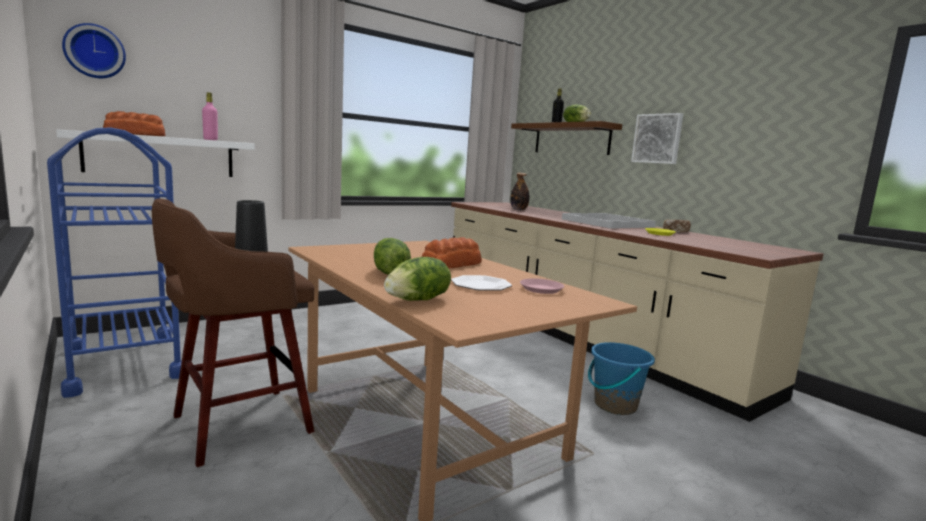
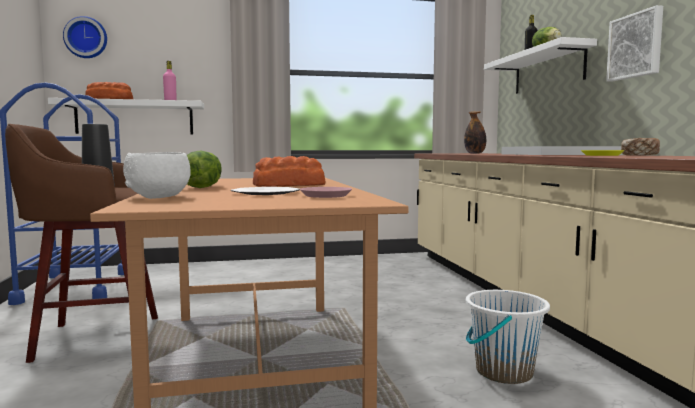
camera: 25 degrees right, 5 degrees down
lettuce [384,257,451,301] -> white bowl [123,152,191,199]
brown shelf [511,121,622,155] -> white shelf [484,37,597,94]
blue bucket [588,342,655,415] -> white bucket [466,290,550,384]

